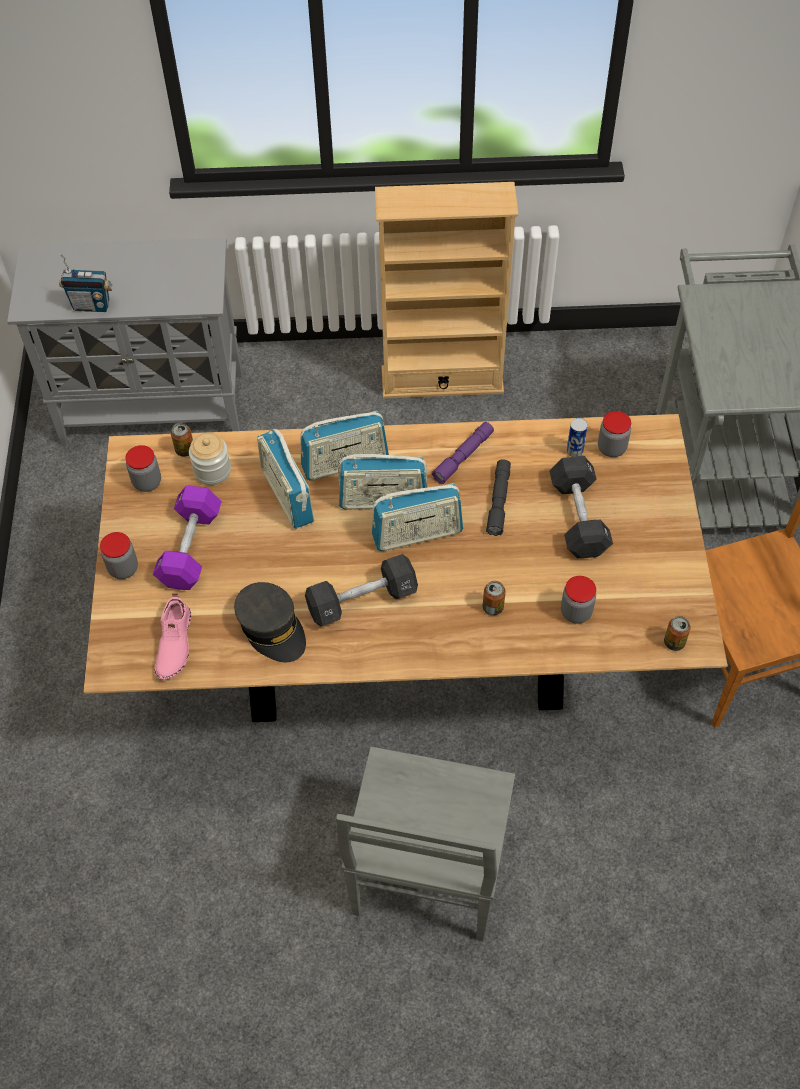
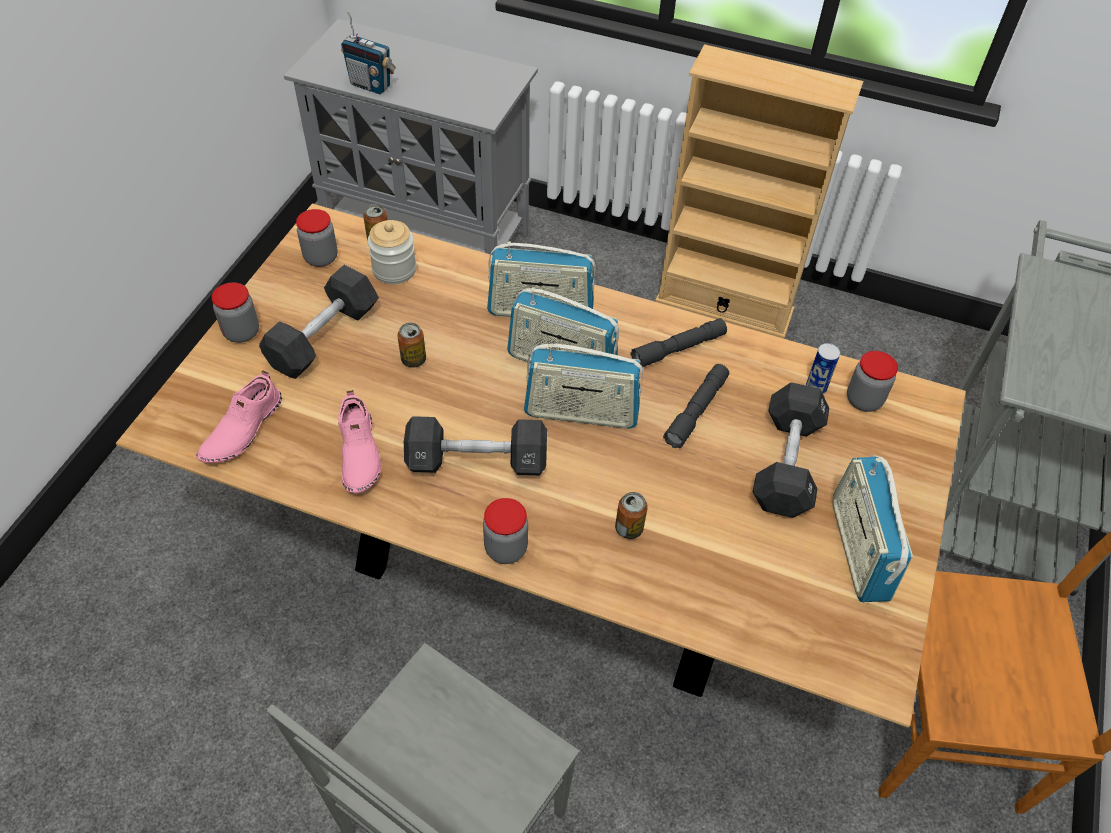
camera: 20 degrees right, 5 degrees down
purple dumbbell [153,485,222,590] -> black dumbbell [259,265,379,379]
grey cap [234,582,306,662] -> pink shoe [338,390,381,493]
radio [257,429,314,529] -> radio moved to [832,455,913,603]
purple flashlight [432,422,494,484] -> grey flashlight [630,318,727,367]
jar [561,576,596,624] -> jar moved to [483,498,528,564]
can [664,616,691,651] -> can moved to [397,323,426,368]

